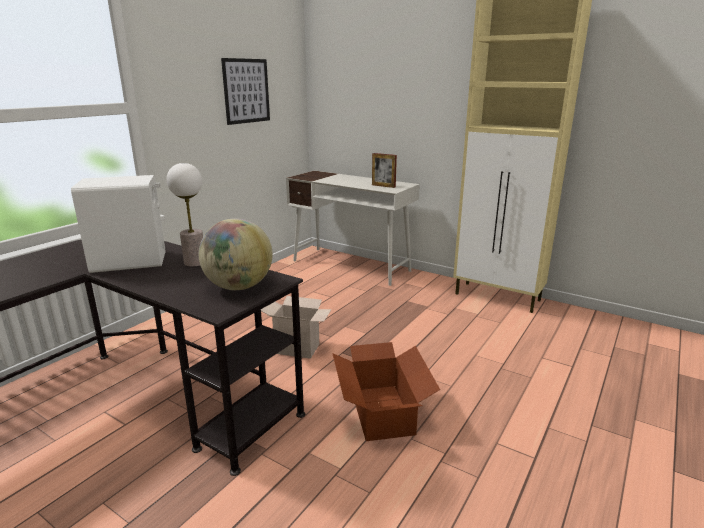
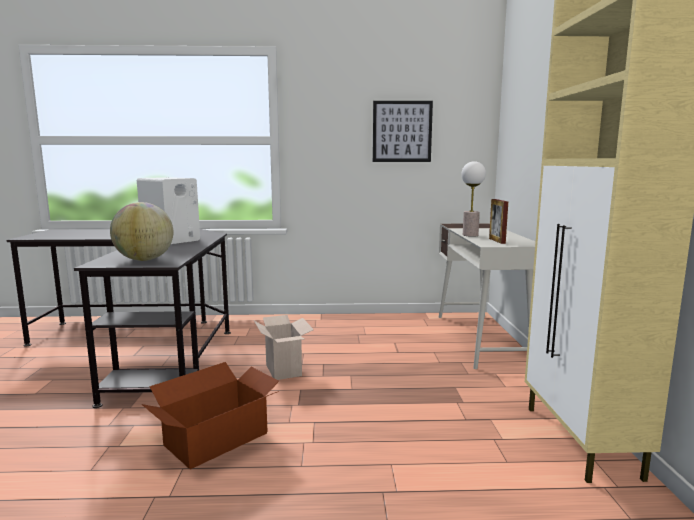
camera: 55 degrees right, 10 degrees down
table lamp [167,163,203,267] -> table lamp moved to [461,161,486,237]

